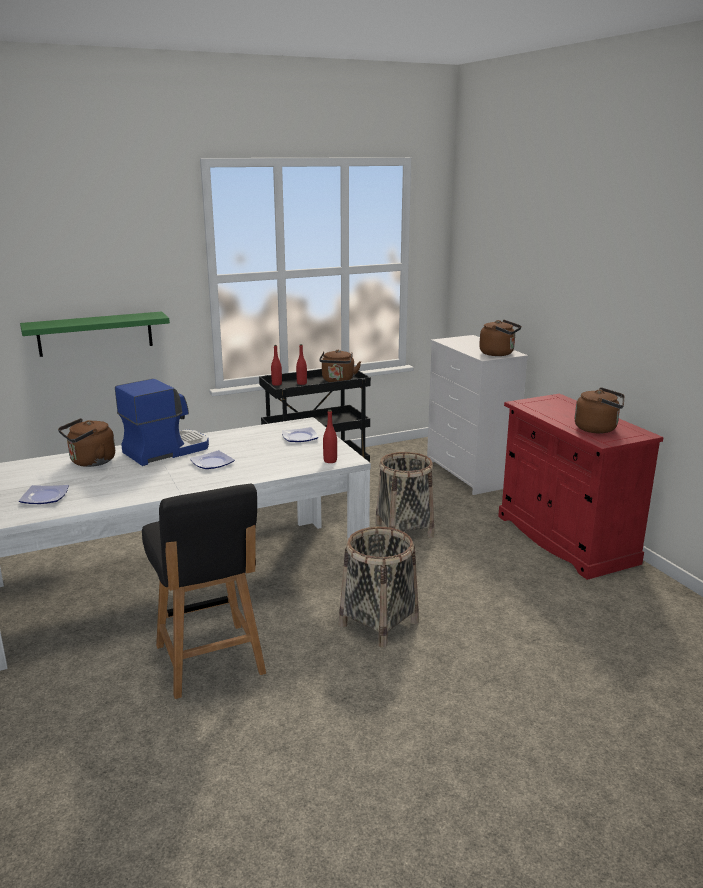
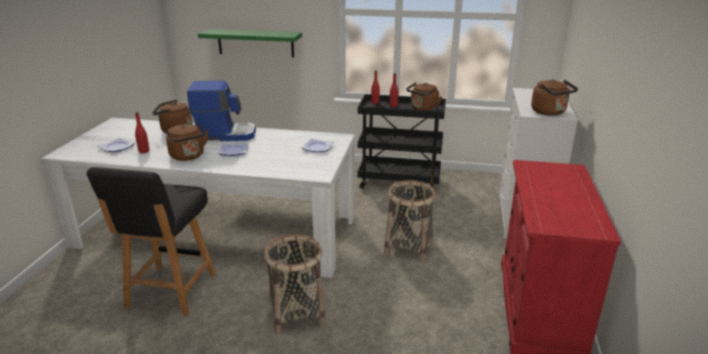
camera: 35 degrees right, 5 degrees up
red bottle [323,410,337,463] -> red bottle moved to [135,112,149,153]
brown kettle [575,387,624,433] -> brown kettle moved to [166,124,208,161]

